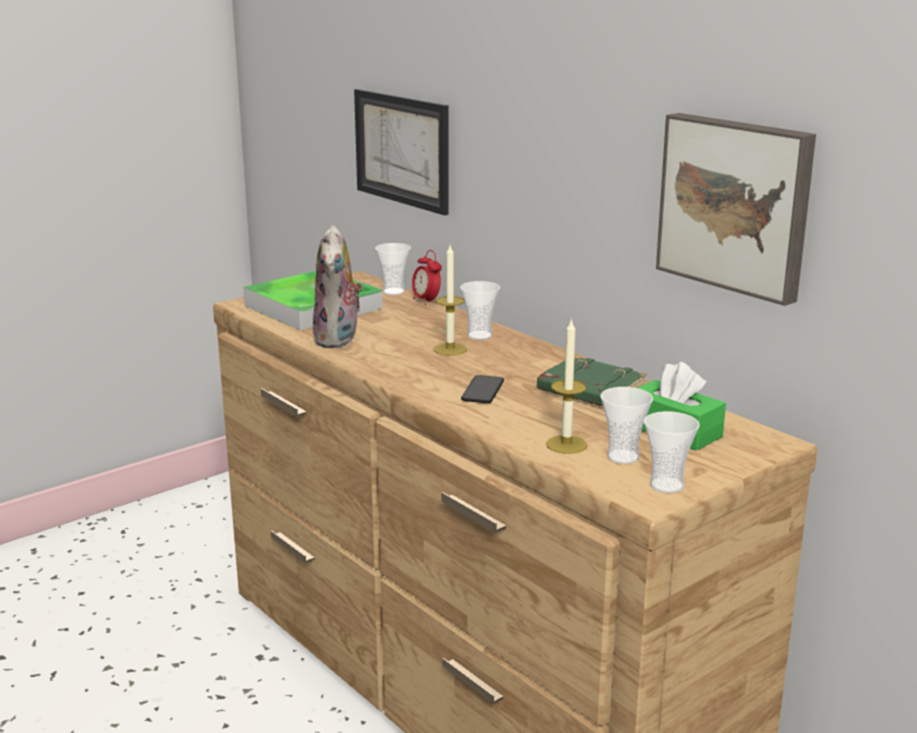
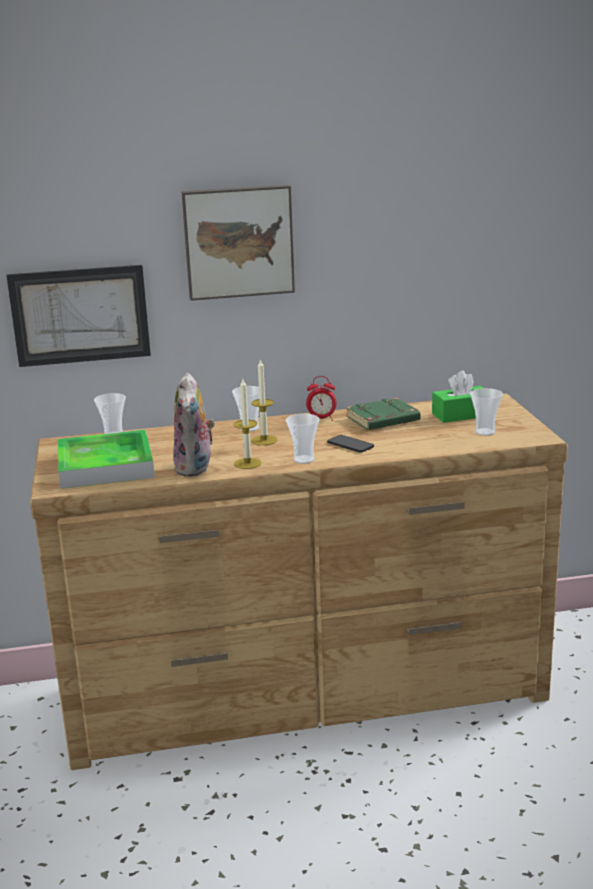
camera: 60 degrees left, 0 degrees up
plush toy [313,225,364,348] -> plush toy turned 60 degrees clockwise [173,373,215,477]
alarm clock [412,250,442,306] -> alarm clock moved to [306,376,336,421]
candle [546,318,587,454] -> candle moved to [234,379,262,469]
cup [644,411,700,493] -> cup moved to [286,414,320,464]
picture [656,113,816,306] -> picture moved to [181,185,295,301]

